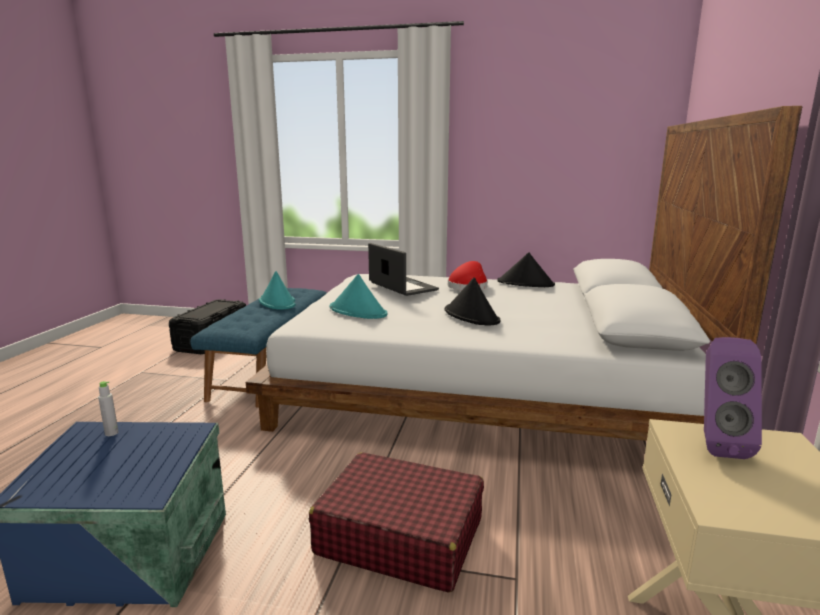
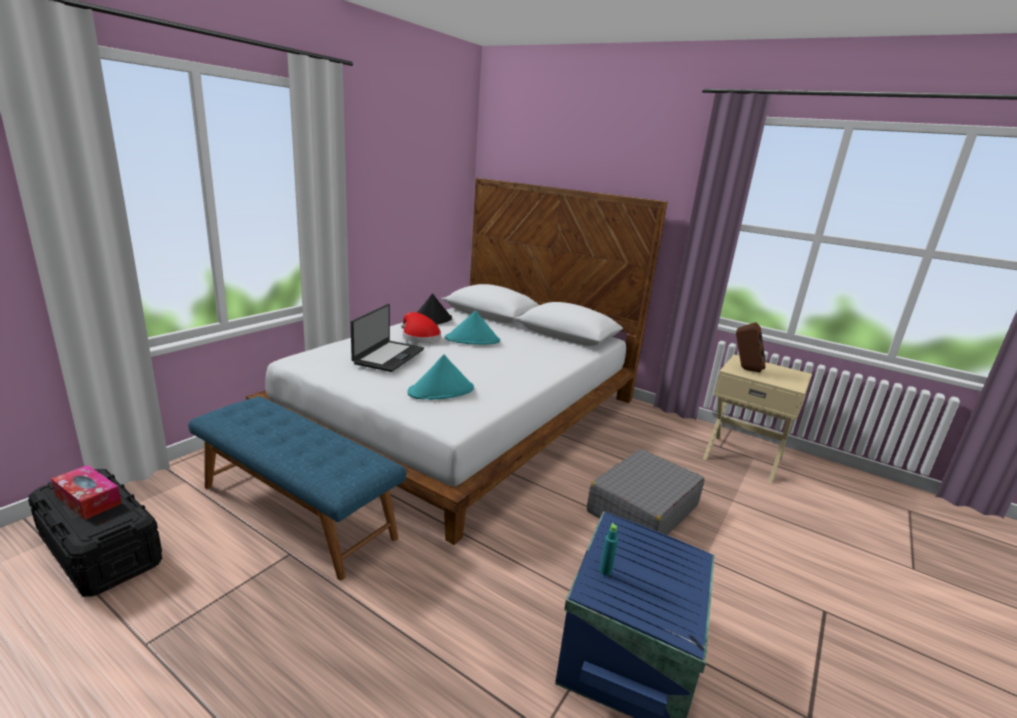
camera: 70 degrees left, 5 degrees up
grey bottle [98,381,119,436] -> turquoise bottle [600,523,618,576]
turquoise hat [259,271,296,310] -> turquoise hat moved to [445,310,500,345]
red suitcase [309,452,484,593] -> grey suitcase [587,449,704,535]
laptop [368,243,439,296] -> laptop turned 120 degrees clockwise [351,304,424,372]
black hat [445,278,500,326] -> none
purple speaker [704,337,762,459] -> brown speaker [736,322,766,373]
none -> tissue box [51,465,122,520]

